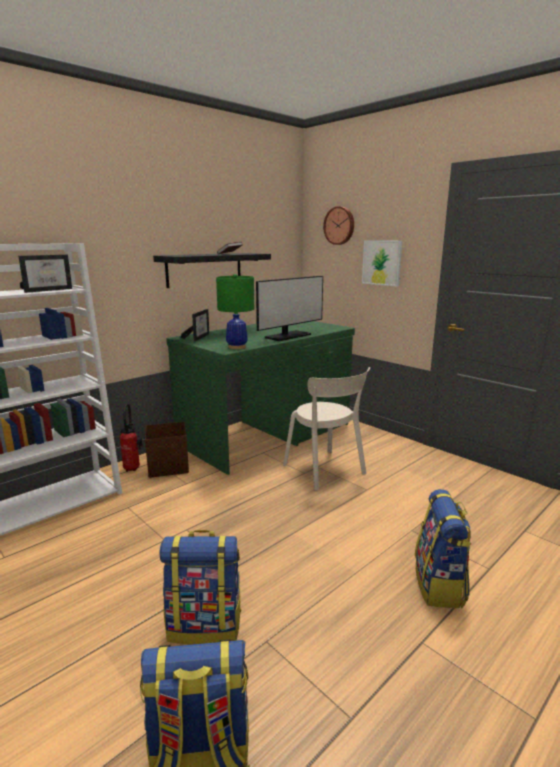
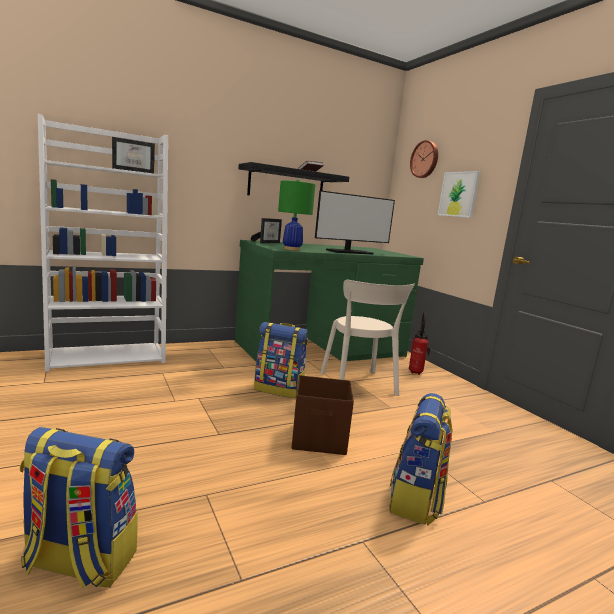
camera: 15 degrees right, 5 degrees down
fire extinguisher [120,403,142,472] -> fire extinguisher moved to [409,312,430,375]
brown storage box [145,422,189,478] -> brown storage box moved to [292,375,354,455]
backpack [159,530,242,644] -> backpack moved to [254,322,308,398]

